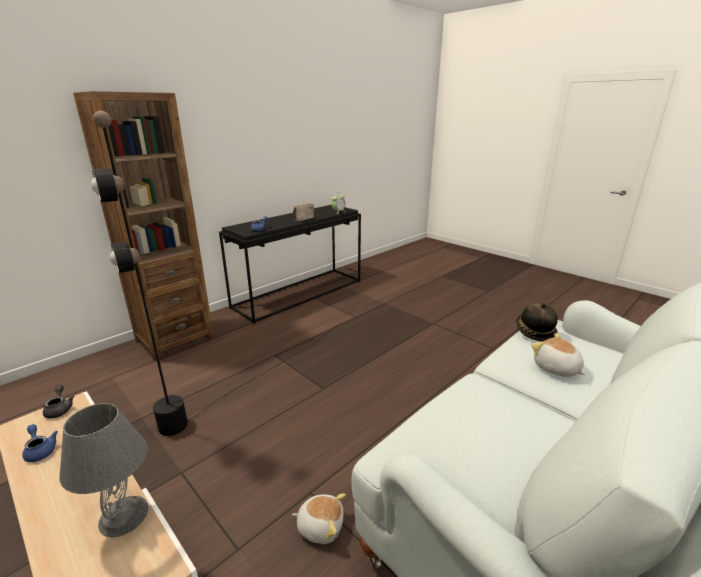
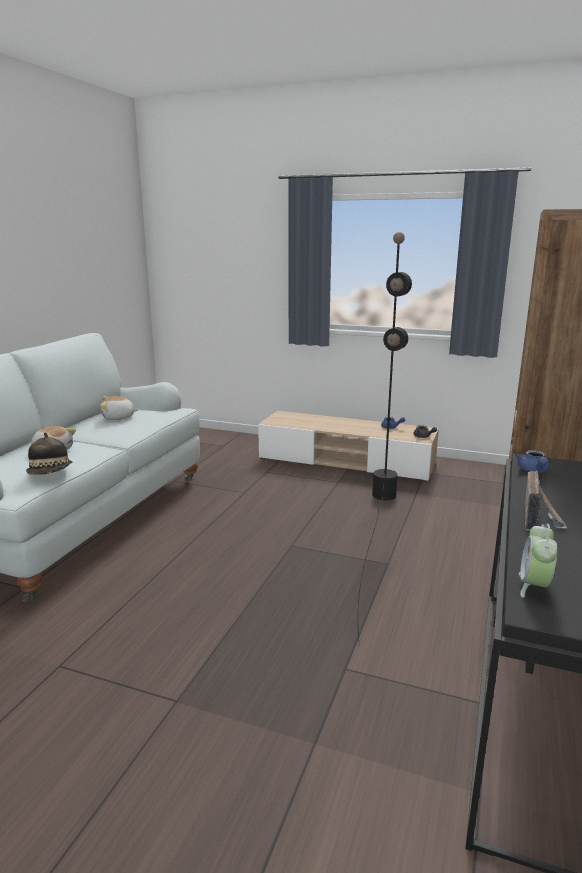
camera: 155 degrees right, 5 degrees down
grey table lamp [59,403,148,537] -> none
plush toy [292,493,346,544] -> plush toy moved to [100,396,139,420]

